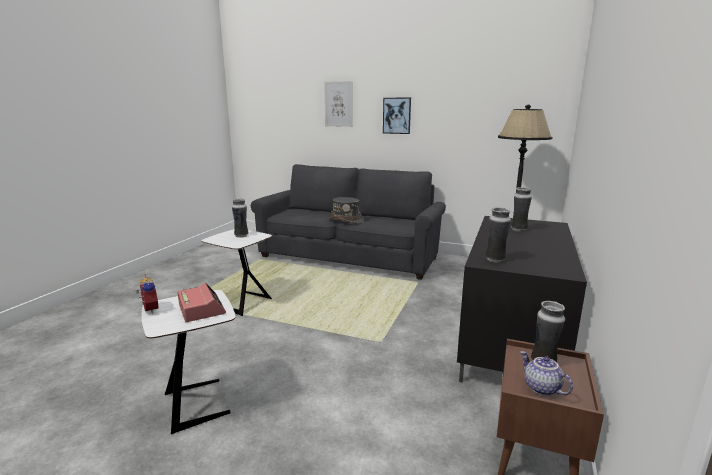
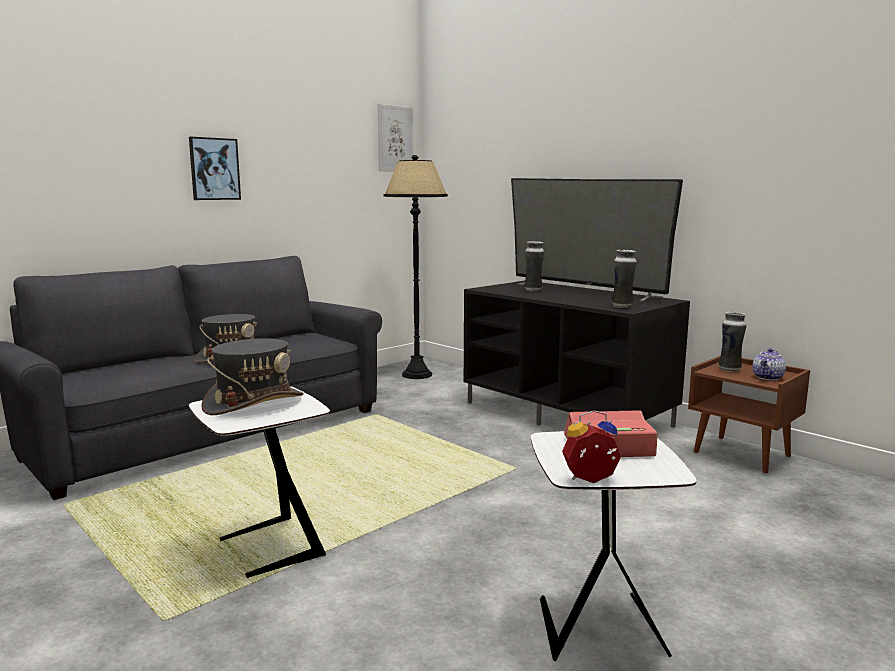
camera: 65 degrees left, 5 degrees down
vase [232,199,249,238] -> grey hat [201,338,304,415]
picture [324,81,353,127] -> picture moved to [377,104,414,172]
teapot [520,351,573,396] -> teapot turned 45 degrees counterclockwise [752,348,786,380]
none -> television [511,178,683,302]

